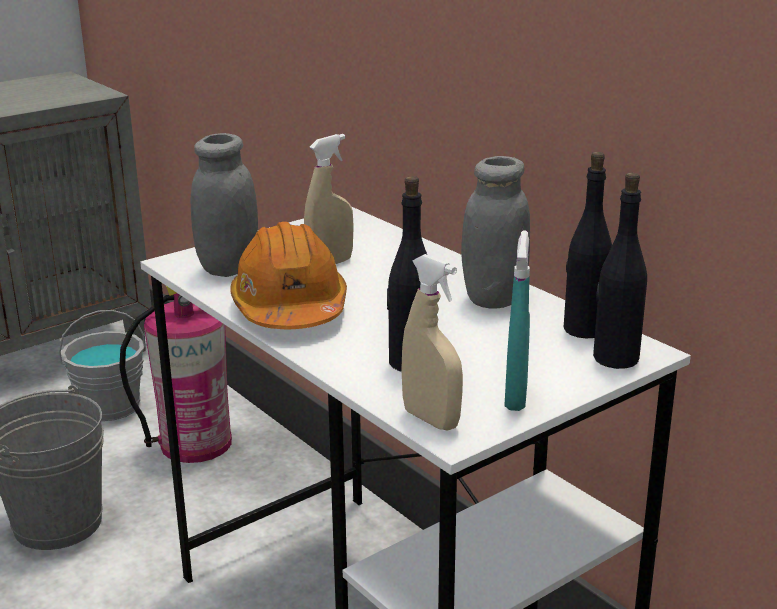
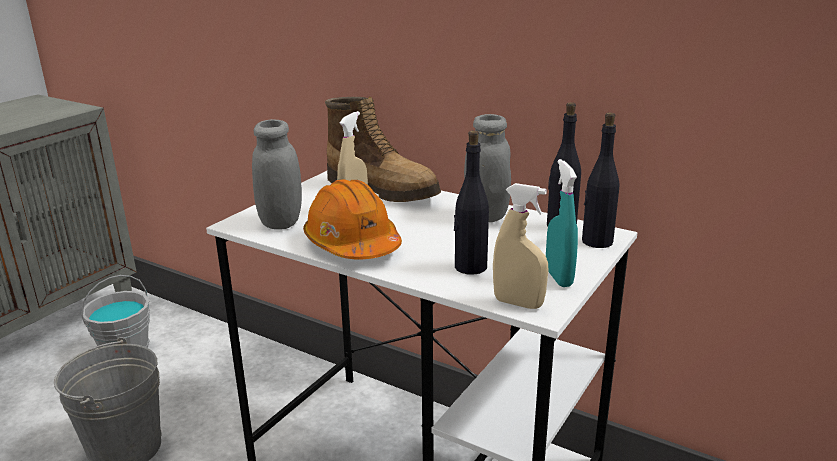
camera: 20 degrees left, 0 degrees up
fire extinguisher [119,286,232,463] -> none
none -> boot [325,97,441,202]

